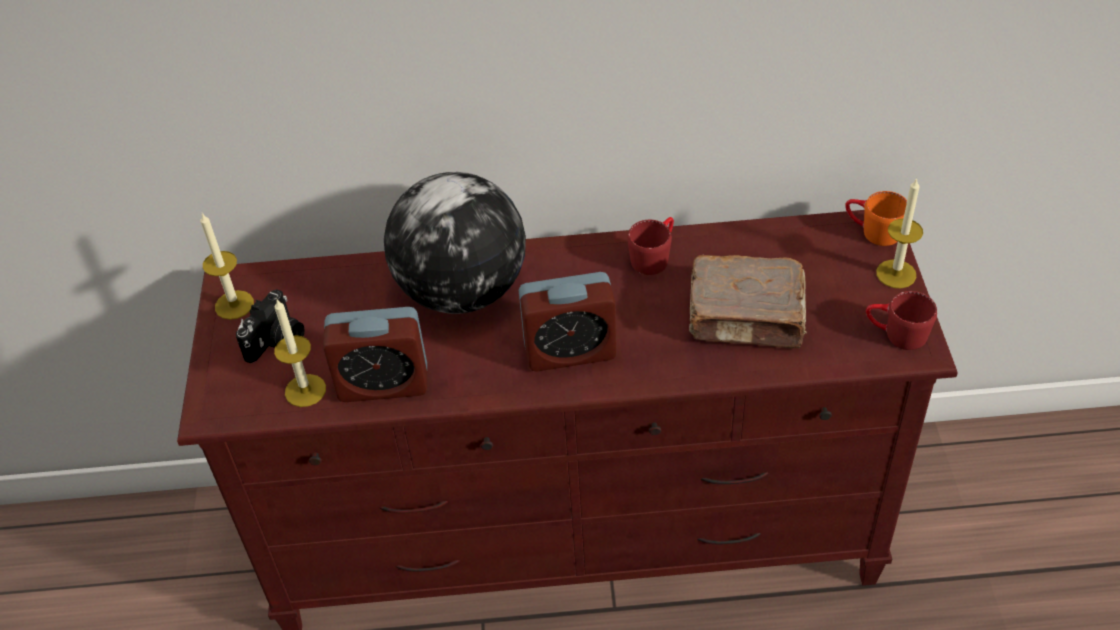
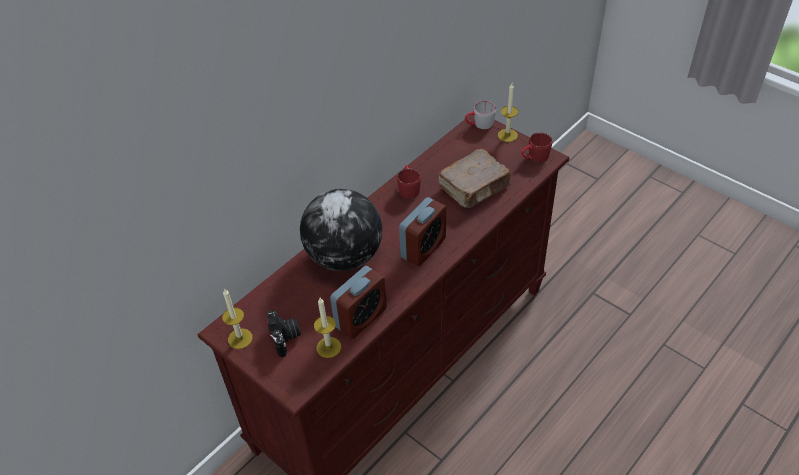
camera: 45 degrees left, 0 degrees up
orange mug [845,191,907,246] -> grey mug [465,101,496,129]

